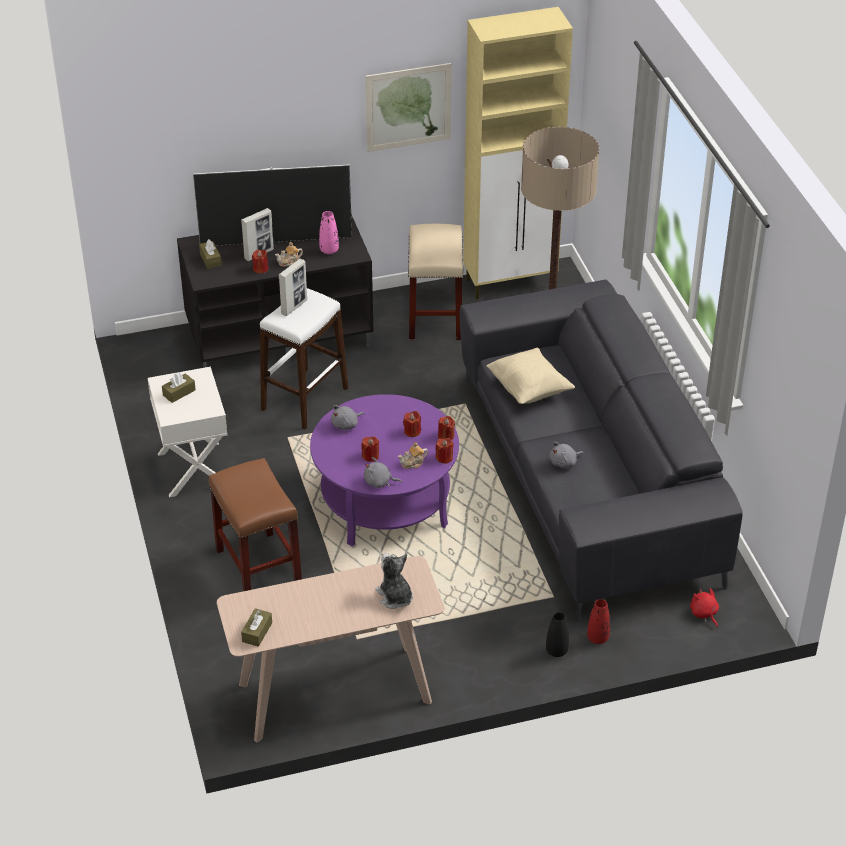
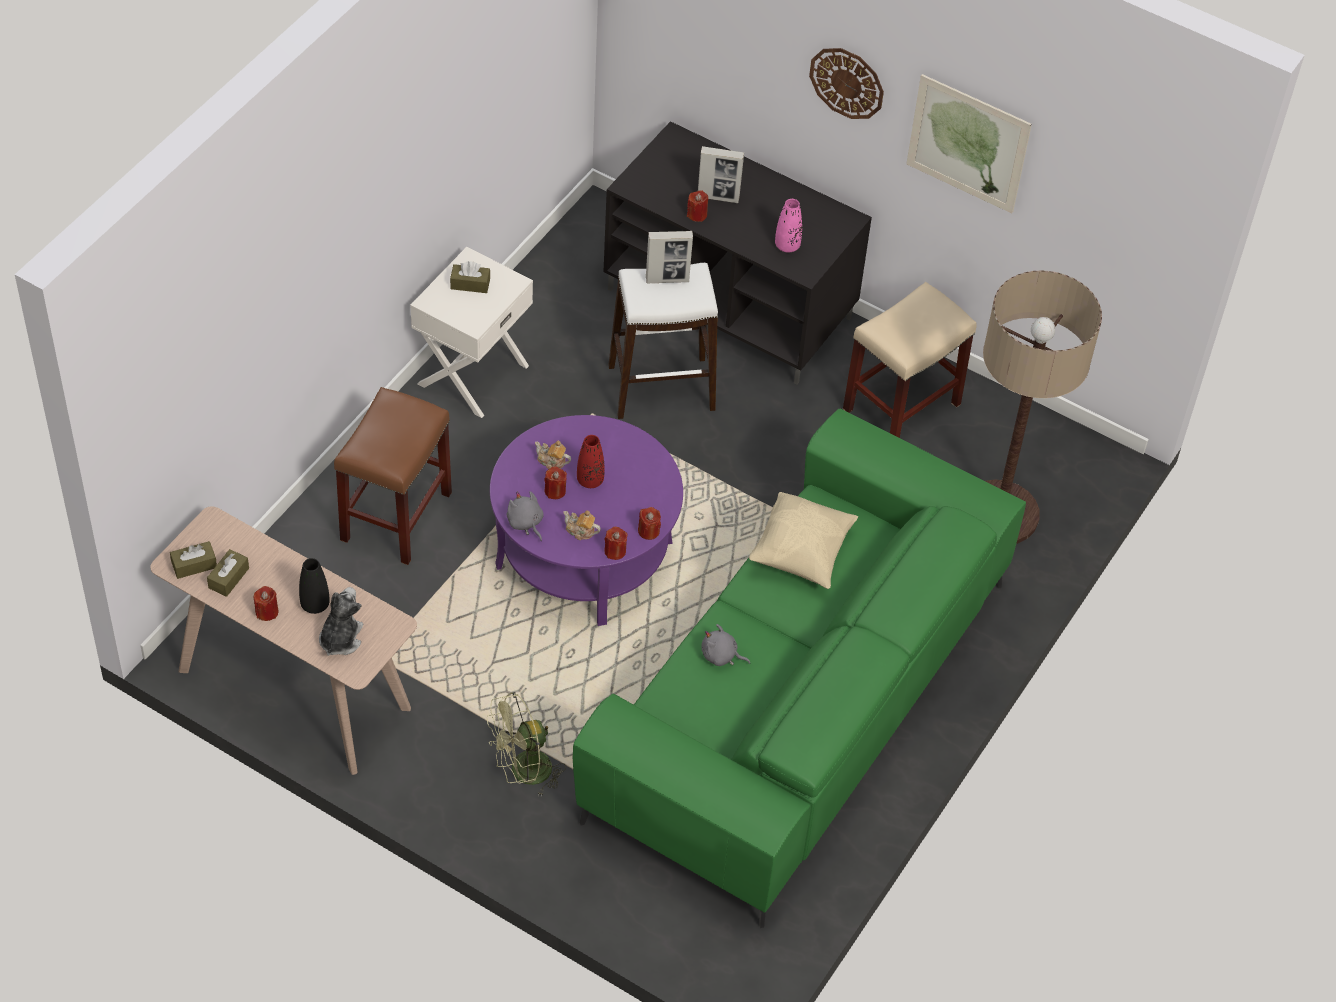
camera: 45 degrees right, 10 degrees up
television [193,164,352,246] -> none
brown tissue box [199,239,222,269] -> brown tissue box moved to [207,549,249,597]
teapot [275,242,303,267] -> teapot moved to [535,441,571,469]
grey plush toy [331,405,365,430] -> none
red candle [403,411,421,438] -> red candle moved to [254,586,279,621]
grey sofa [460,280,743,622] -> green sofa [573,409,1026,928]
beige cabinet [463,7,573,300] -> none
black vase [546,612,569,657] -> black vase moved to [299,558,330,614]
red vase [587,599,610,644] -> red vase moved to [577,435,605,488]
red plush toy [690,588,719,628] -> none
none -> green fan [487,692,566,797]
none -> wall clock [809,48,884,119]

